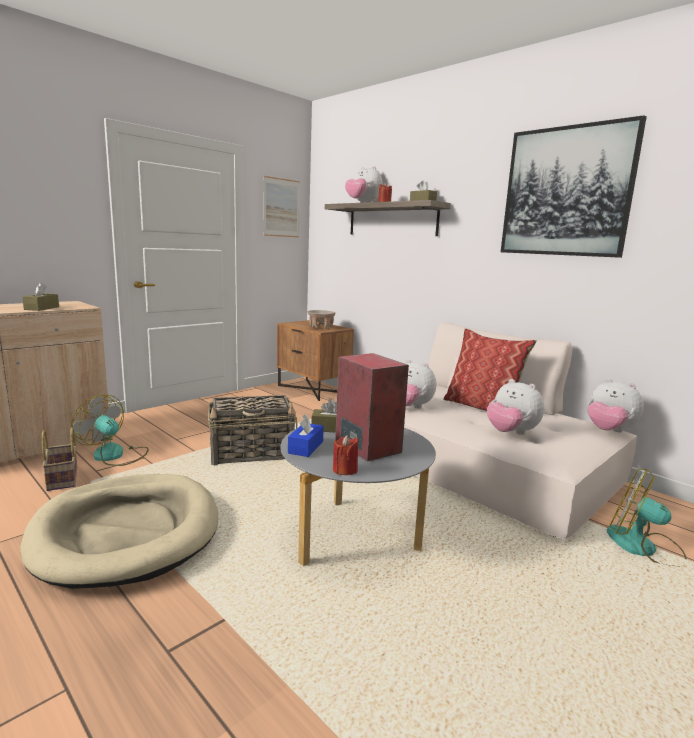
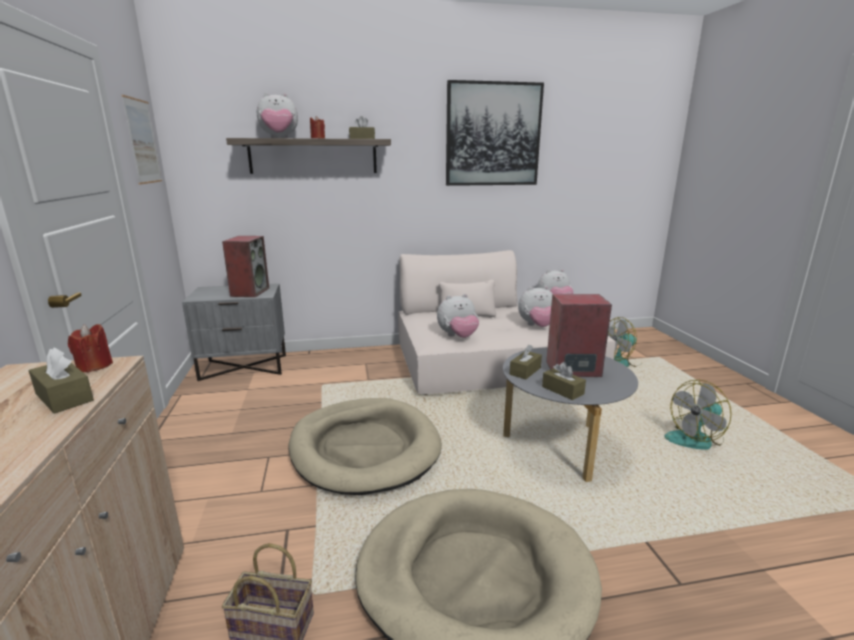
camera: 55 degrees left, 5 degrees up
fan [71,395,149,466] -> fan moved to [664,380,732,450]
basket [208,395,297,465] -> beige dog bed [289,398,442,495]
brown nightstand [277,320,354,401] -> grey nightstand [182,283,286,381]
blue tissue box [288,414,324,457] -> brown tissue box [542,362,586,400]
beige bowl [308,310,335,329] -> speaker [222,236,269,297]
red candle [333,435,359,475] -> red candle moved to [68,324,113,373]
pillow [443,328,537,411] -> none

